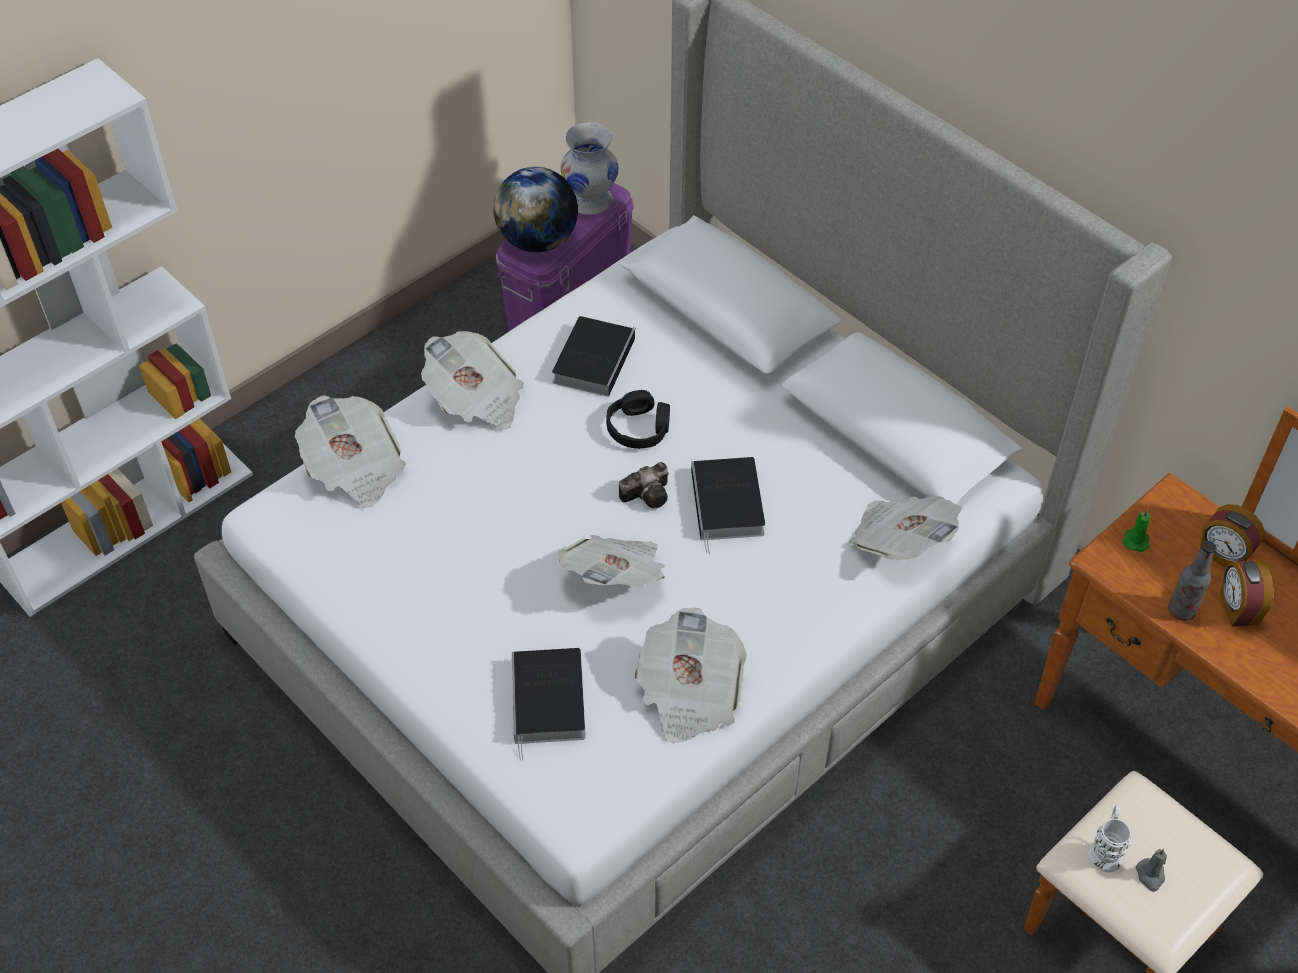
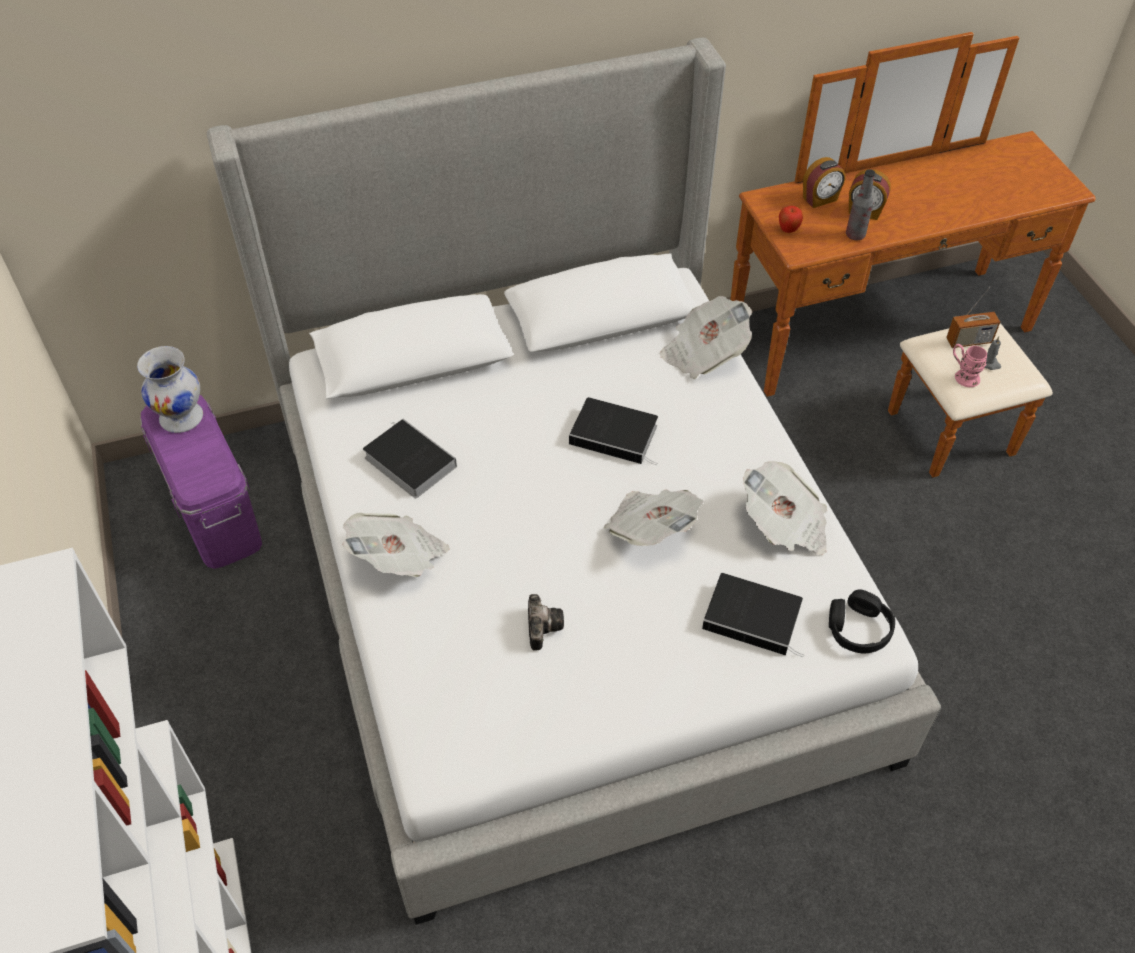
camera: 65 degrees left, 0 degrees up
newspaper [295,395,406,508] -> none
globe [493,167,578,252] -> none
black headphones [606,390,670,449] -> black headphones moved to [829,589,895,653]
camera [619,462,669,509] -> camera moved to [528,594,564,651]
white mug [1087,805,1131,872] -> pink mug [953,344,987,387]
green candle [1123,509,1151,552] -> apple [779,206,803,233]
none -> radio [946,287,1000,348]

